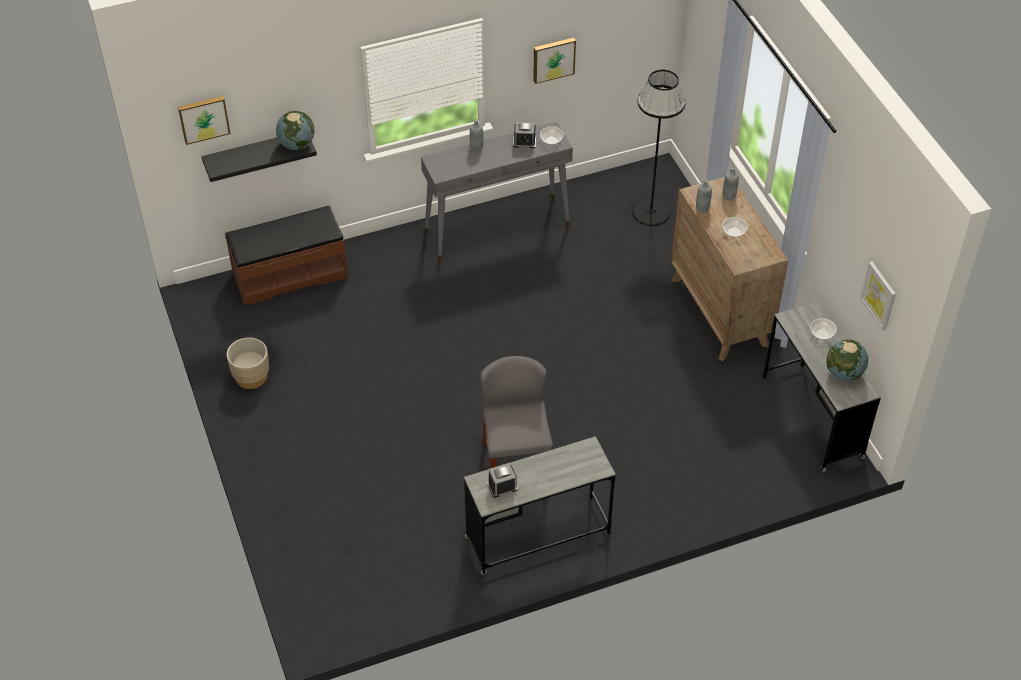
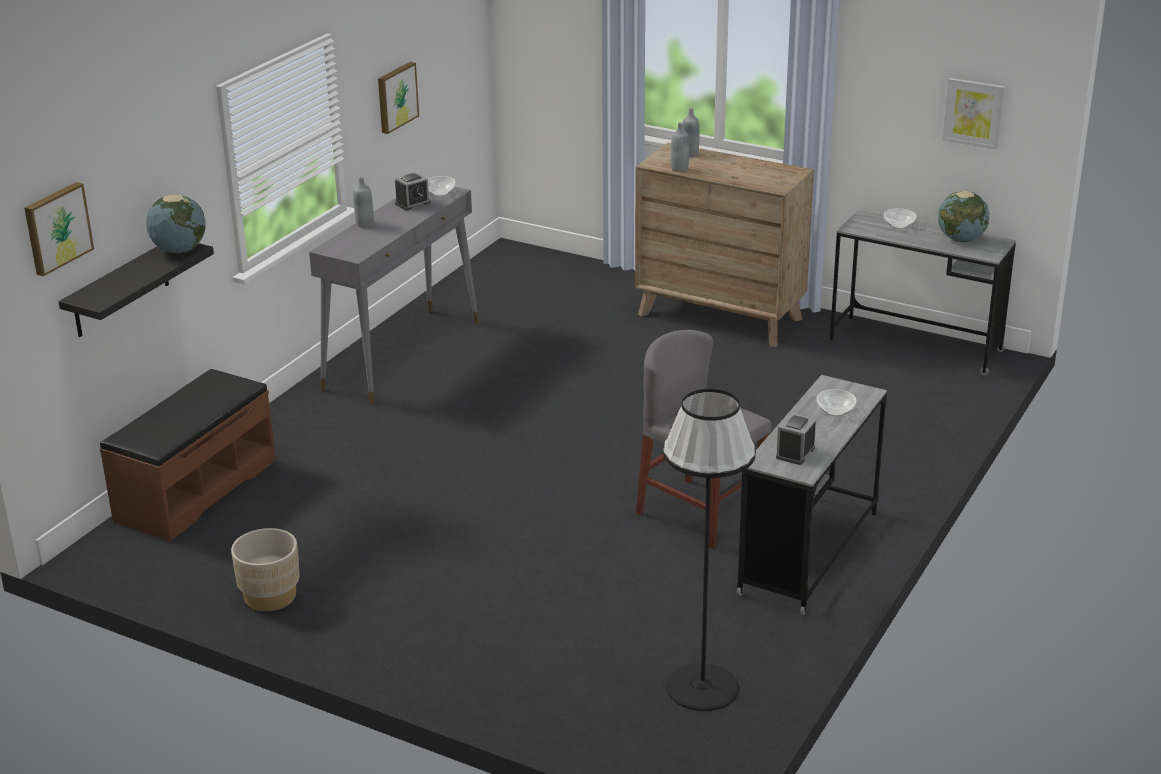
camera: 40 degrees left, 20 degrees down
black floor lamp [632,70,686,226] -> black floor lamp moved to [663,389,756,711]
bowl [722,217,748,238] -> bowl moved to [817,389,856,417]

